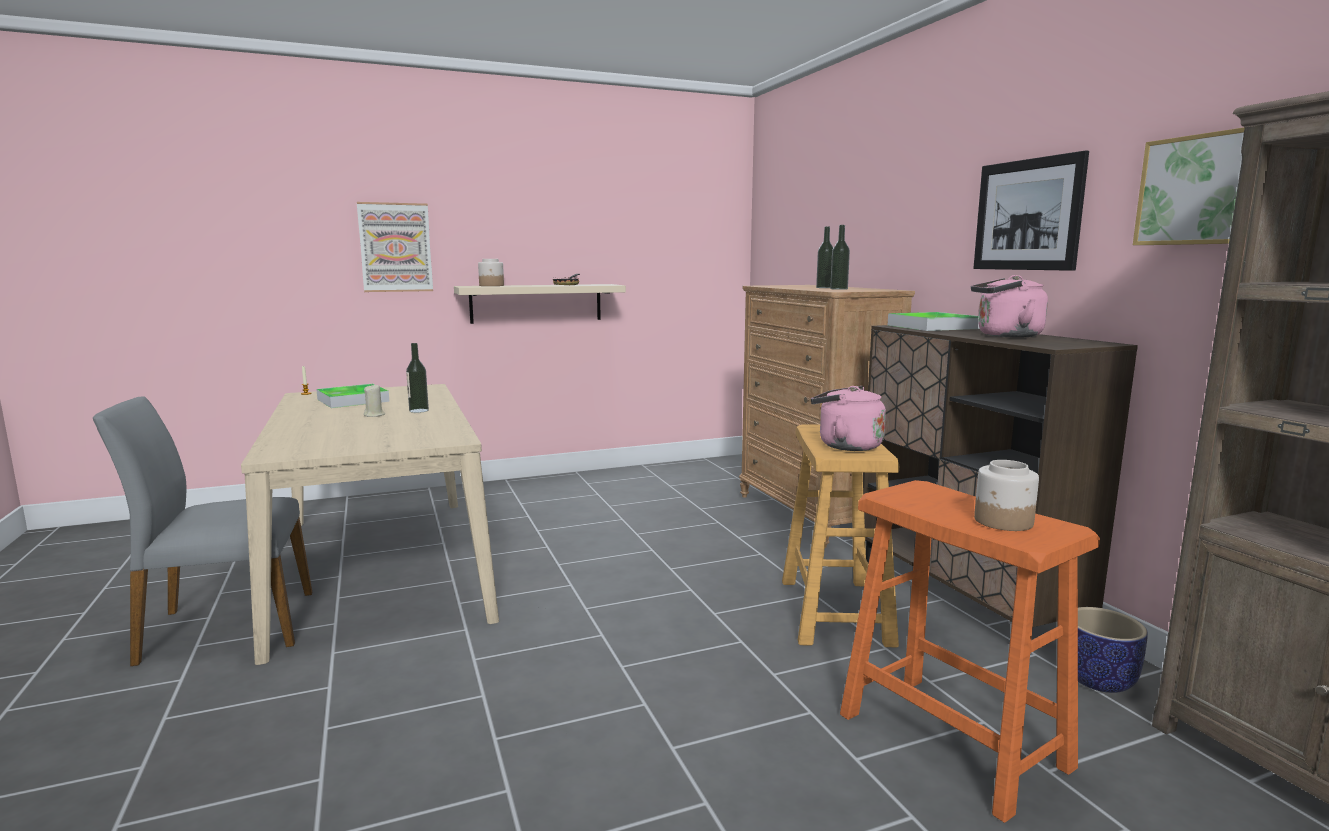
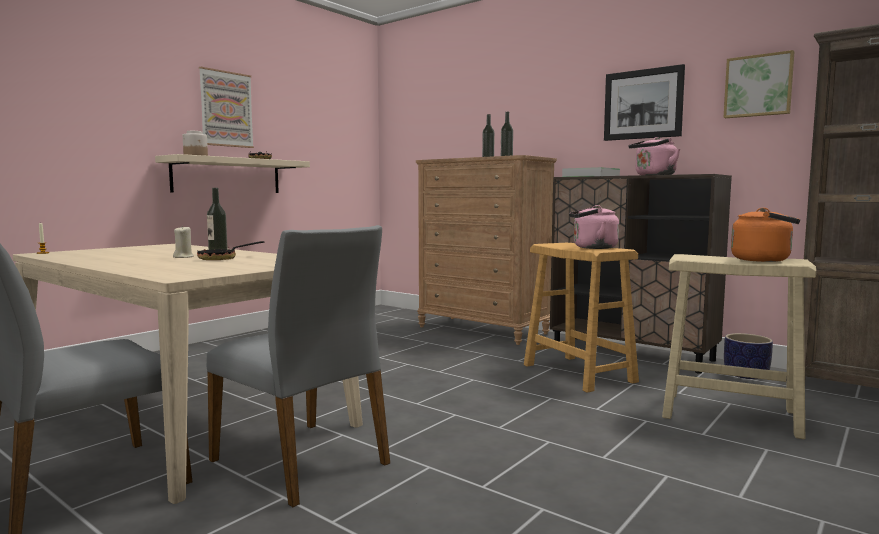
camera: 30 degrees left, 5 degrees down
tray [316,384,390,408] -> none
picture [357,202,433,292] -> picture moved to [199,67,254,148]
orange stool [840,480,1100,823] -> beige stool [662,254,816,439]
jar [974,460,1039,531] -> orange kettle [731,208,800,262]
none -> frying pan [197,241,265,260]
none -> grey chair [207,225,390,507]

